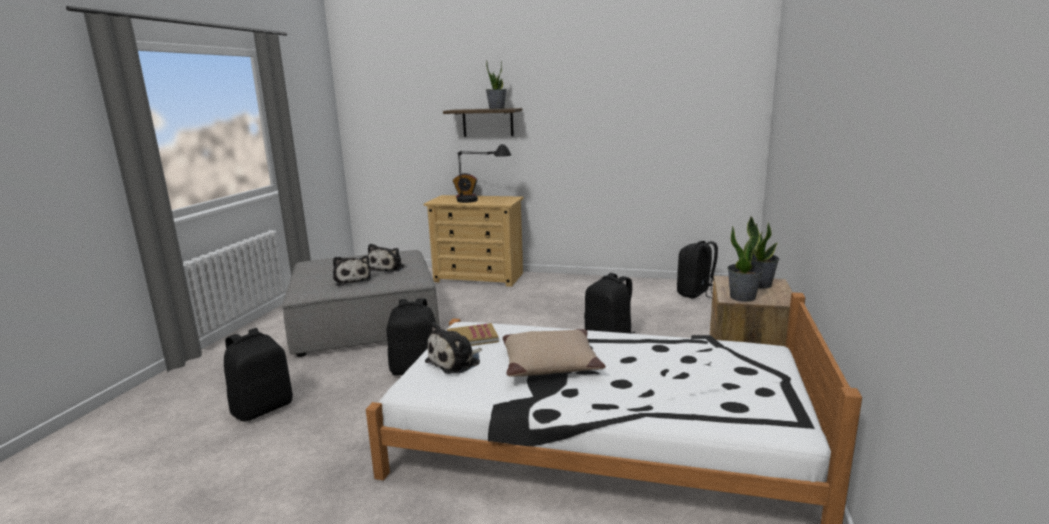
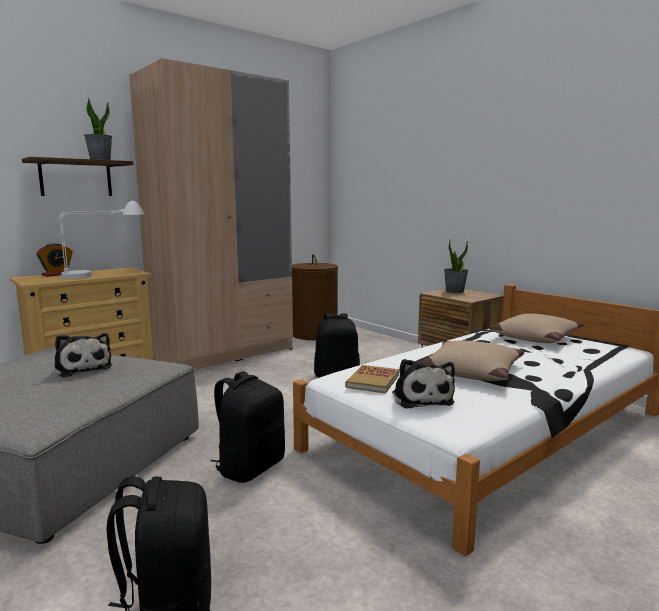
camera: 55 degrees left, 5 degrees down
plush toy [333,256,371,286] -> none
black table lamp [457,144,511,203] -> white table lamp [59,201,144,279]
black backpack [677,241,718,299] -> brown laundry basket [292,254,338,340]
potted plant [727,223,763,302] -> none
none -> beige wardrobe [129,58,293,370]
none -> beige pillow [489,314,584,343]

